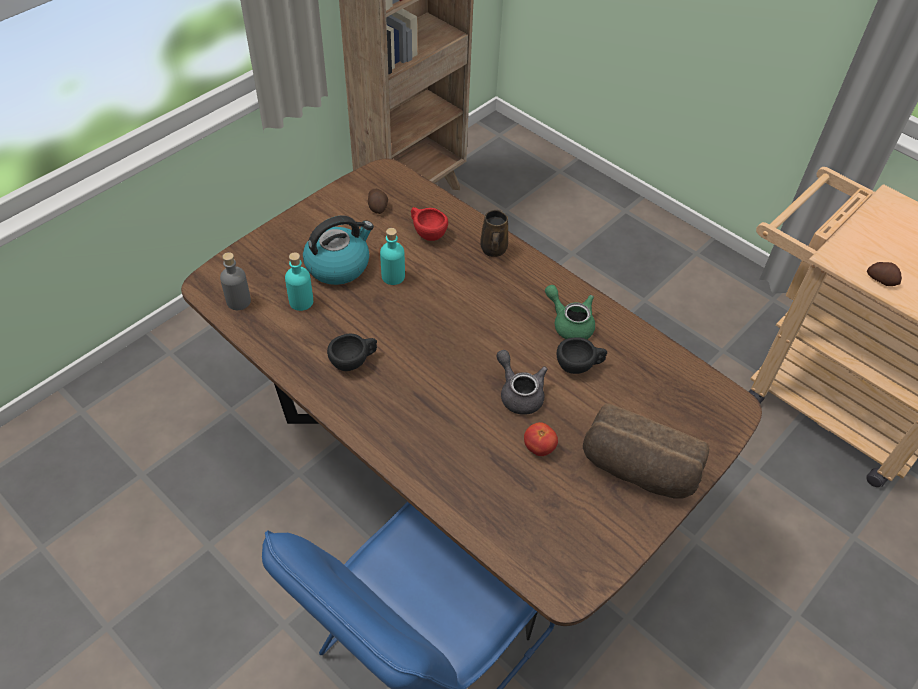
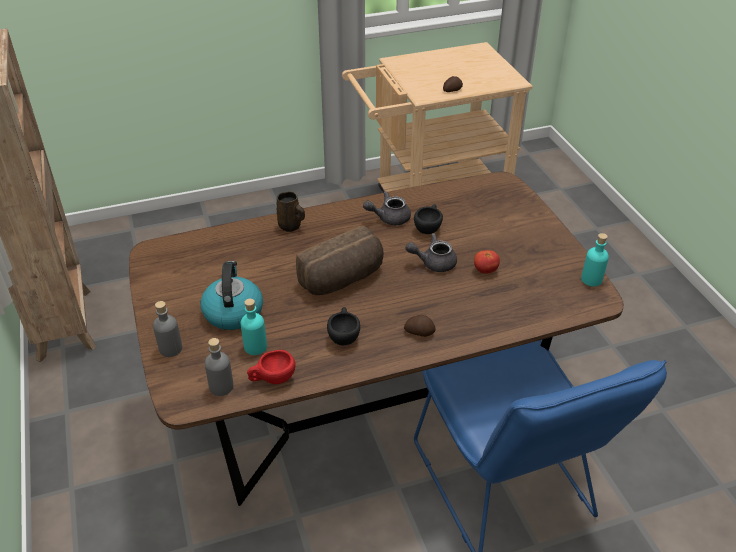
camera: 60 degrees left, 10 degrees down
potato [368,189,388,214] -> potato moved to [404,315,435,337]
turquoise bottle [380,228,405,285] -> turquoise bottle moved to [581,233,609,287]
red cup [411,207,448,241] -> red cup moved to [247,350,295,384]
green teapot [545,285,595,339] -> grey teapot [363,191,411,225]
bread [583,403,709,498] -> bread moved to [296,225,384,295]
none -> grey bottle [153,301,182,357]

